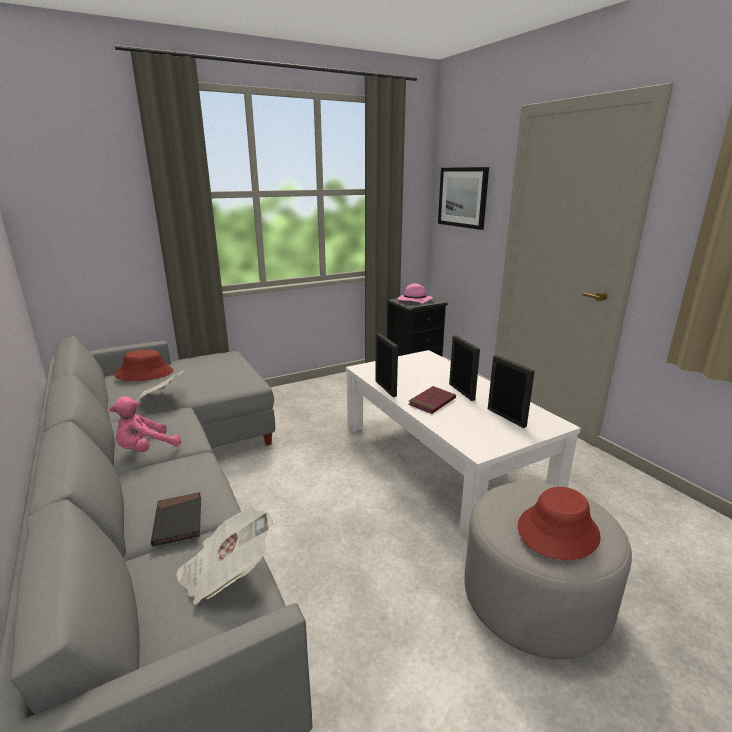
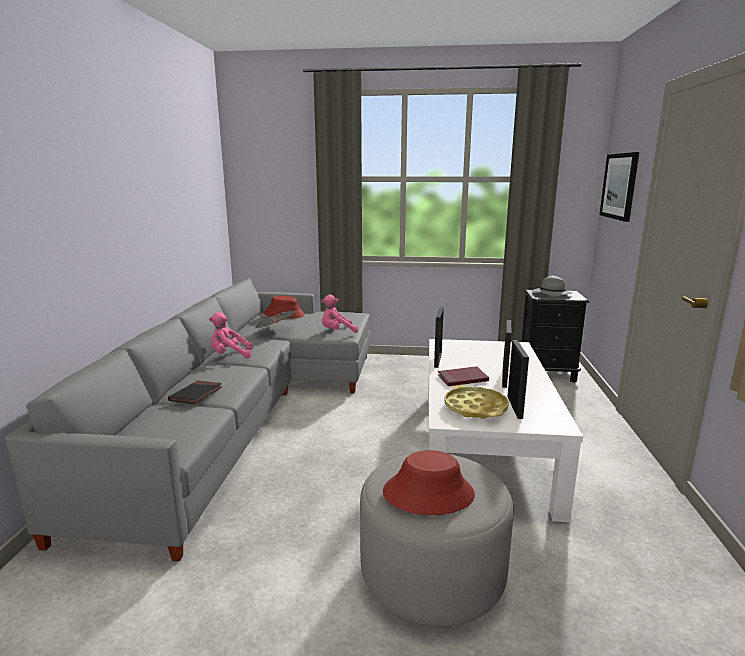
camera: 35 degrees right, 5 degrees down
newspaper [176,507,273,605] -> none
pink hat [397,283,433,303] -> grey hat [532,276,573,297]
none -> pink plush toy [321,295,358,333]
none -> yellow tray [444,385,509,419]

